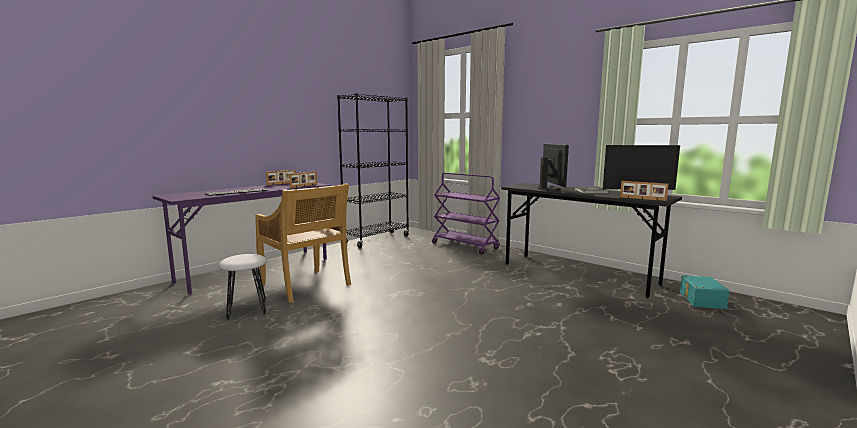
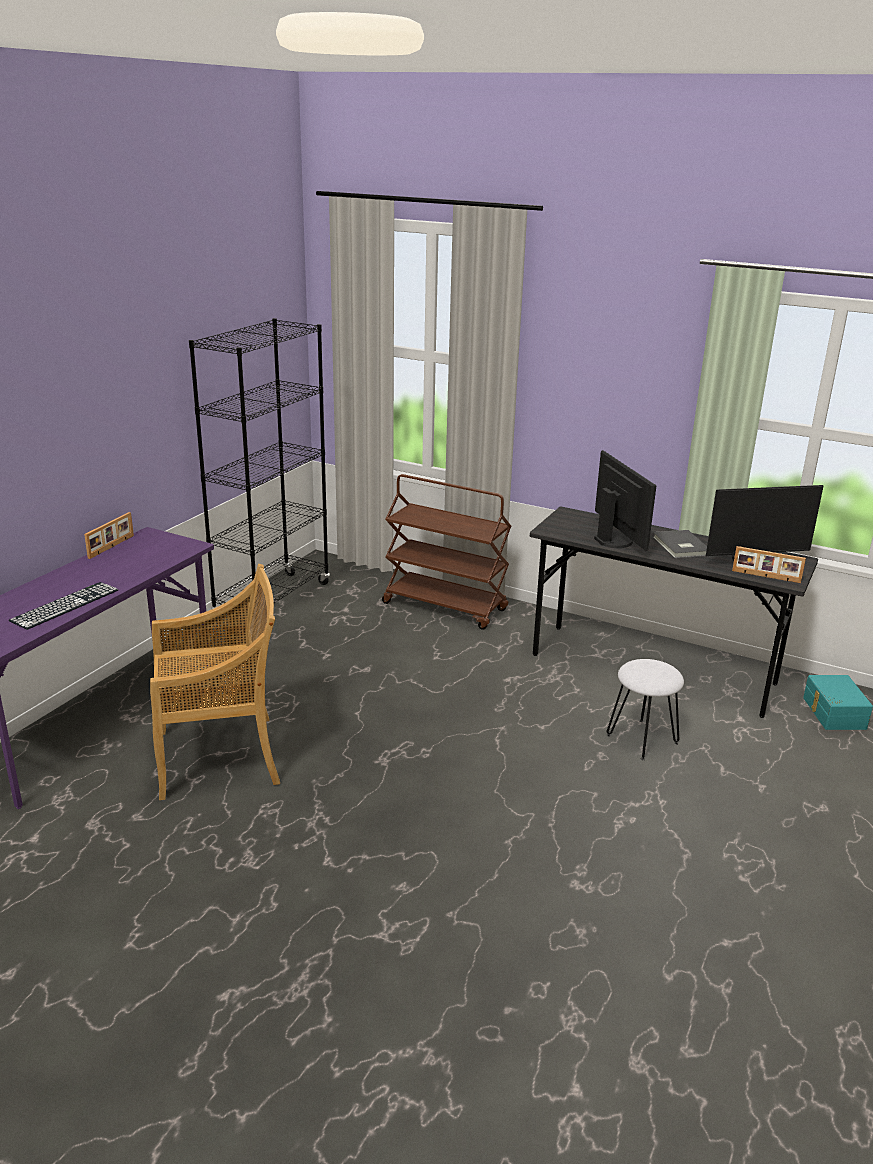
camera: 15 degrees left, 15 degrees up
white stool [219,254,267,320] -> white stool moved to [606,659,684,760]
beige chair [255,183,351,303] -> beige chair turned 45 degrees counterclockwise [150,564,280,800]
picture frame [289,171,317,188] -> none
purple cart [432,173,500,254] -> brown cart [382,474,511,630]

